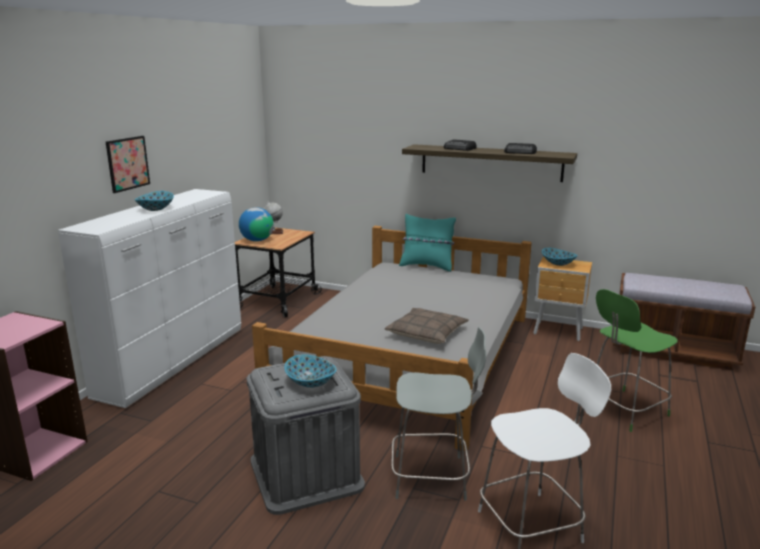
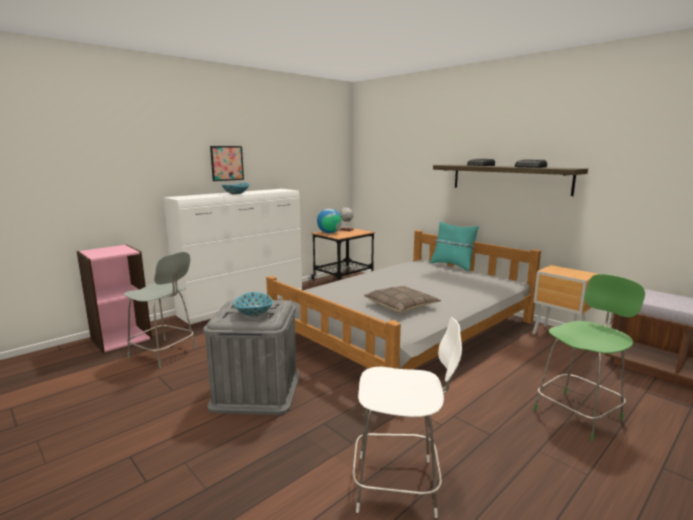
camera: 25 degrees right, 5 degrees down
grey chair [391,327,486,500] -> grey chair moved to [124,252,196,368]
bowl [542,248,578,266] -> none
green chair [596,289,678,432] -> green chair turned 150 degrees clockwise [534,274,645,442]

